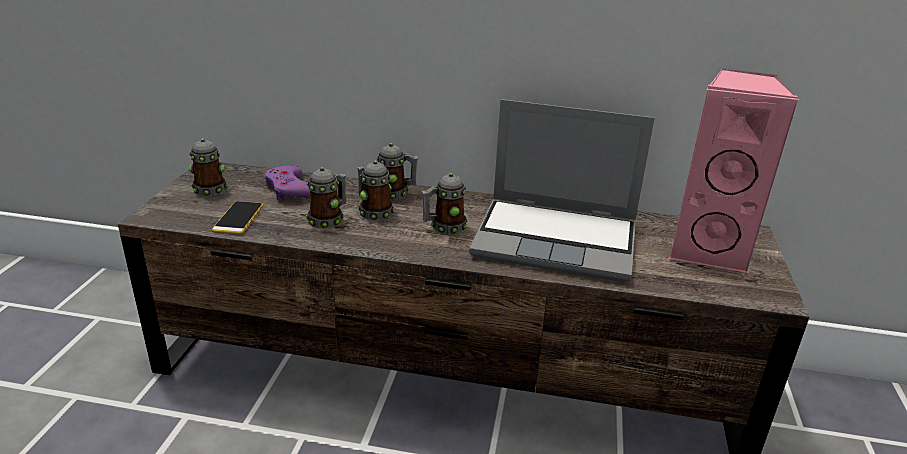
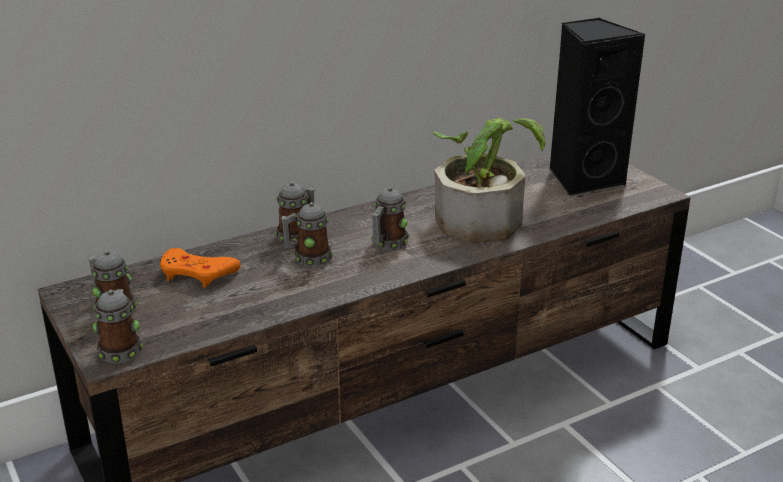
camera: 40 degrees left, 0 degrees up
phone [212,201,263,234] -> none
purple game controller [264,165,310,200] -> orange game controller [160,248,240,288]
mug [306,167,347,229] -> mug moved to [93,289,143,363]
laptop [469,99,655,282] -> potted plant [433,118,545,242]
pink speaker [669,69,799,275] -> black speaker [549,18,645,196]

